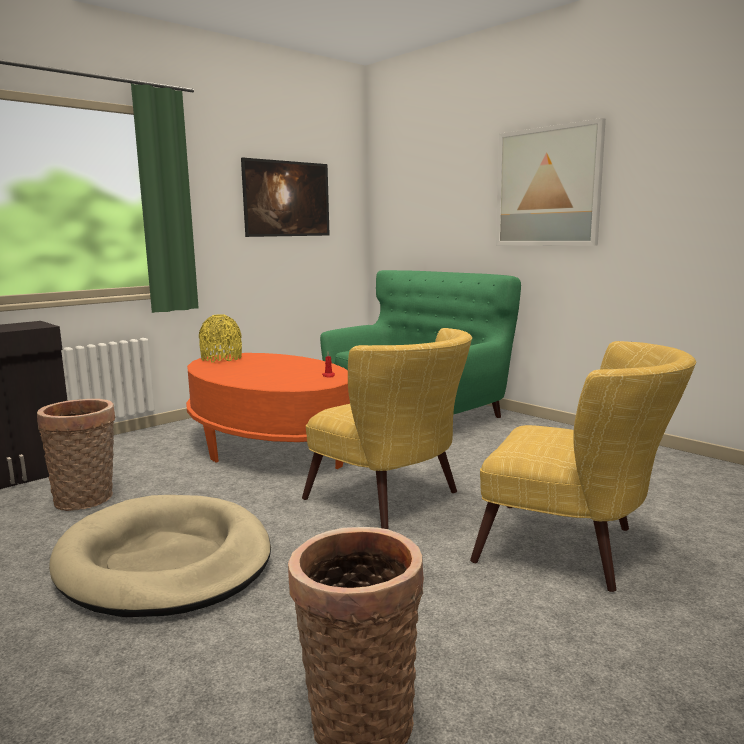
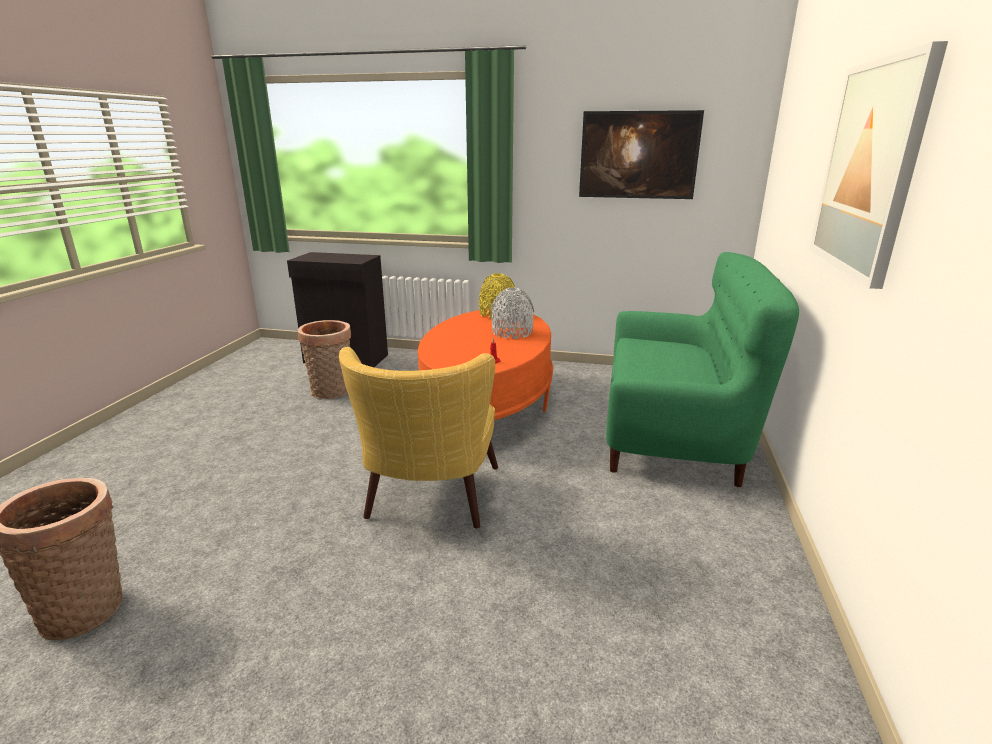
camera: 55 degrees right, 10 degrees up
beige dog bed [49,495,271,617] -> none
yellow armchair [470,341,696,592] -> none
none -> grey vase [491,288,534,339]

